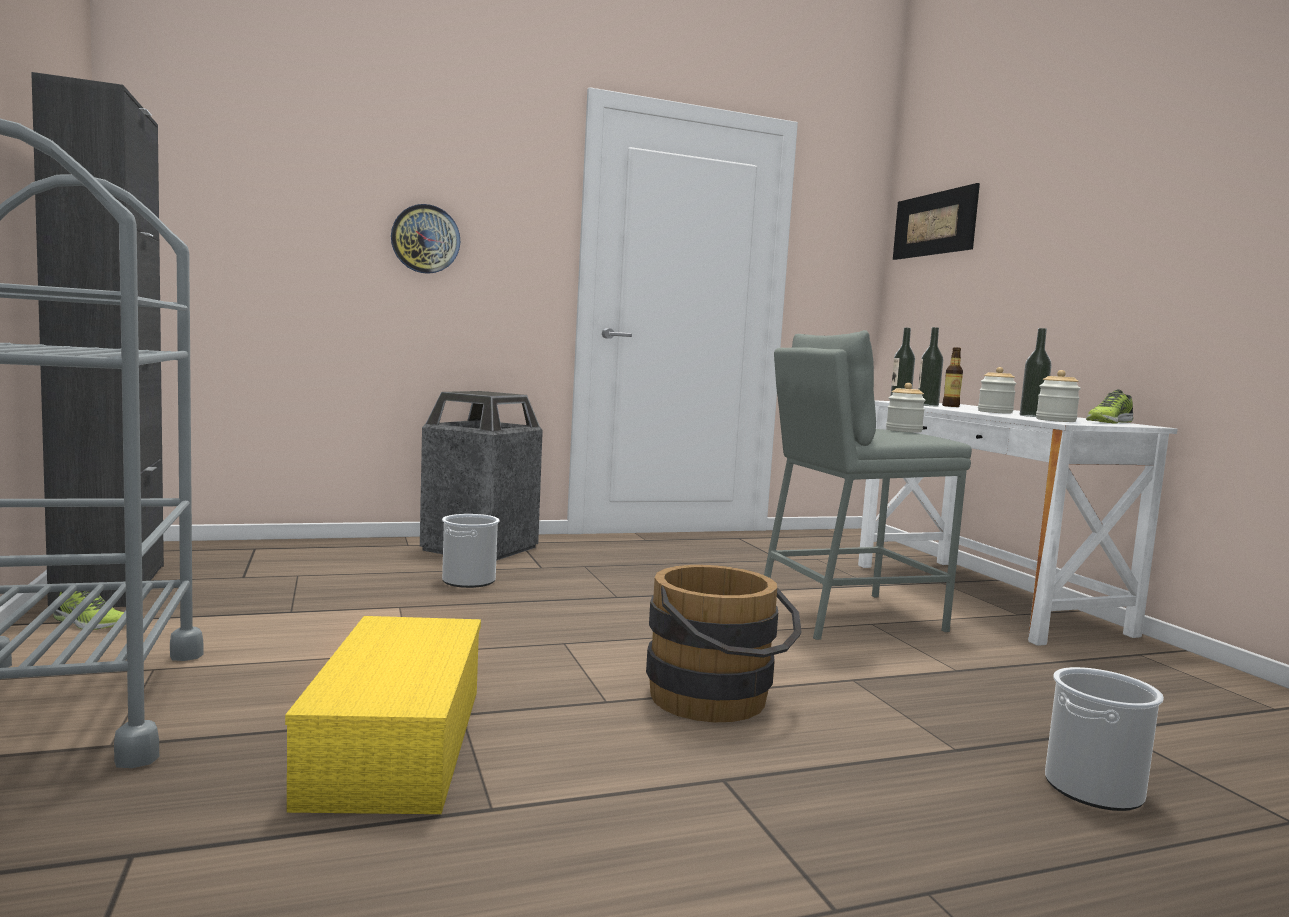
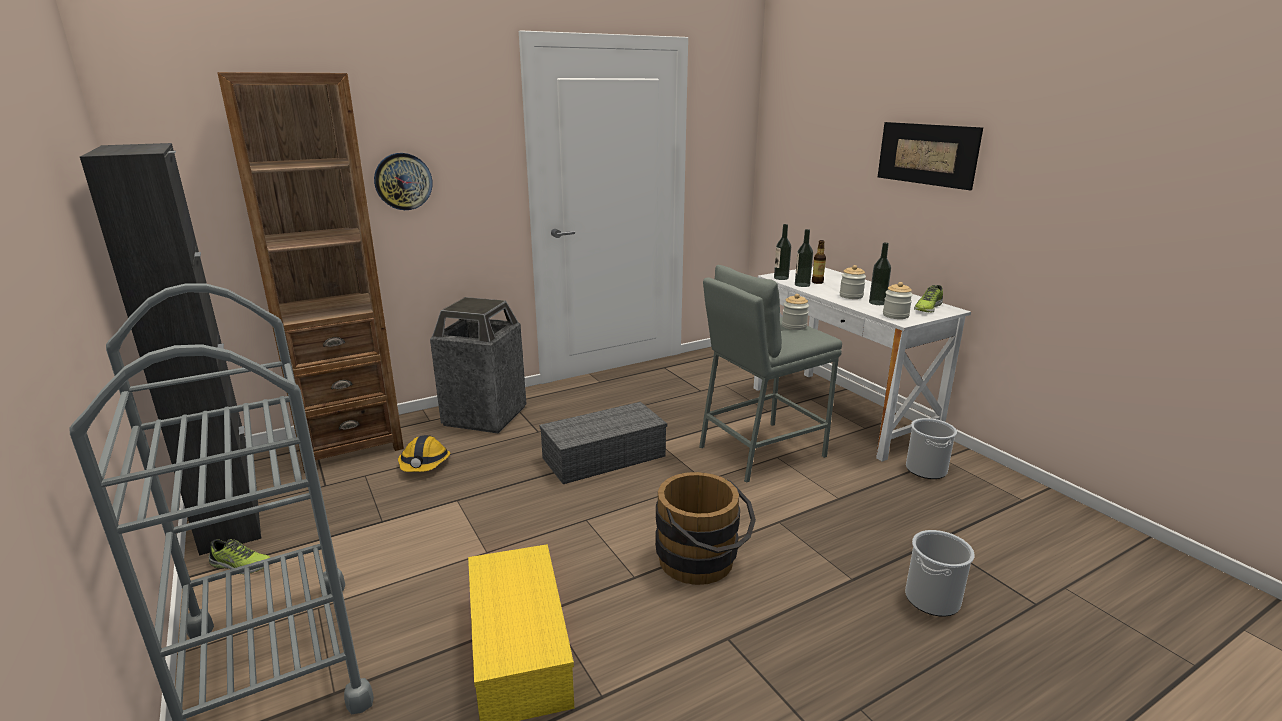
camera: 10 degrees left, 15 degrees up
bucket [442,514,500,588] -> bucket moved to [906,418,957,479]
picture [893,183,980,260] -> picture moved to [878,122,983,190]
none -> brown bookcase [217,72,404,473]
none -> hard hat [398,435,450,472]
none -> grey storage box [539,402,667,484]

